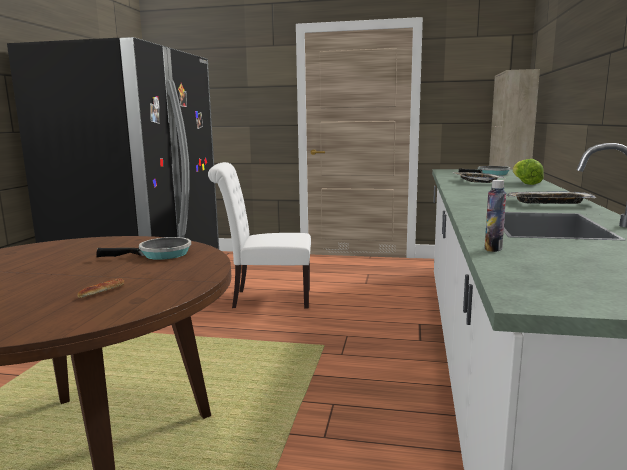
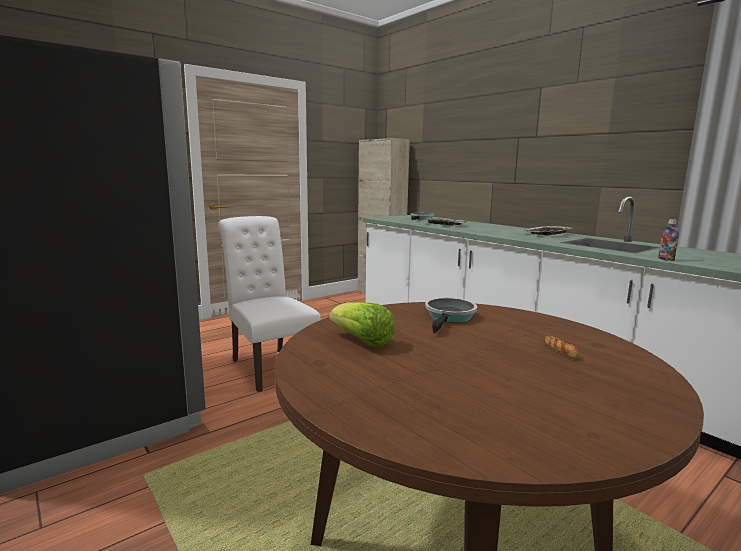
camera: 50 degrees left, 0 degrees up
white chair [208,162,311,308] -> white chair turned 105 degrees clockwise [218,216,320,392]
lettuce [513,159,544,185] -> lettuce moved to [329,302,394,348]

